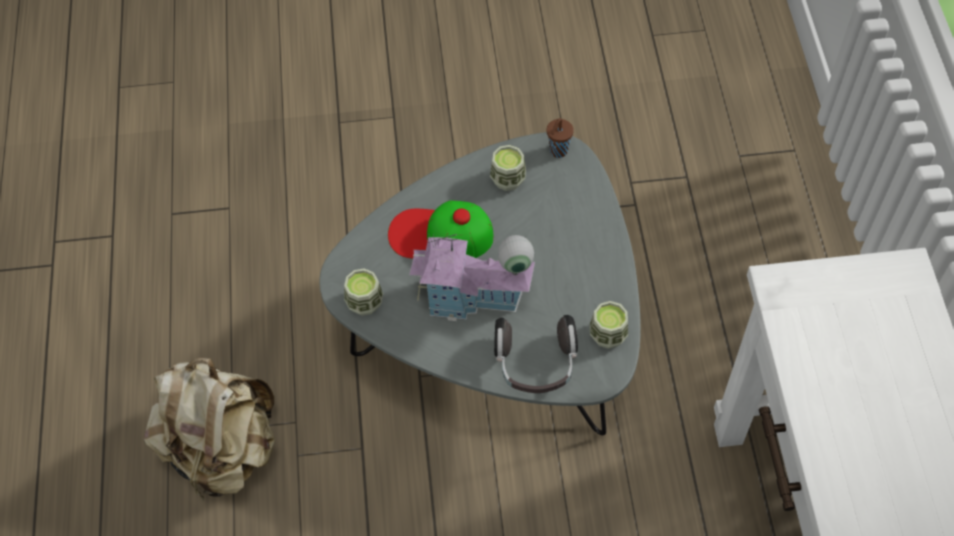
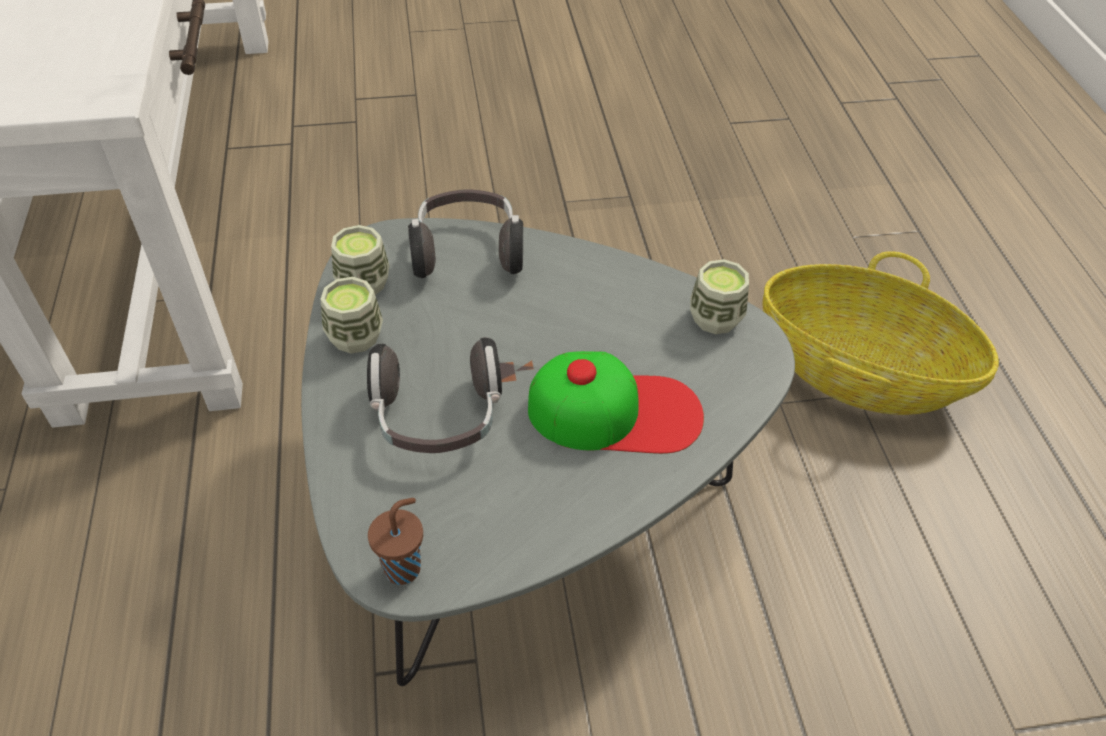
camera: 175 degrees right, 10 degrees down
beige backpack [144,357,275,501] -> basket [762,251,999,415]
toy house [409,234,535,321] -> none
cup [490,145,526,191] -> cup moved to [321,277,383,354]
none -> headphones [367,337,502,453]

